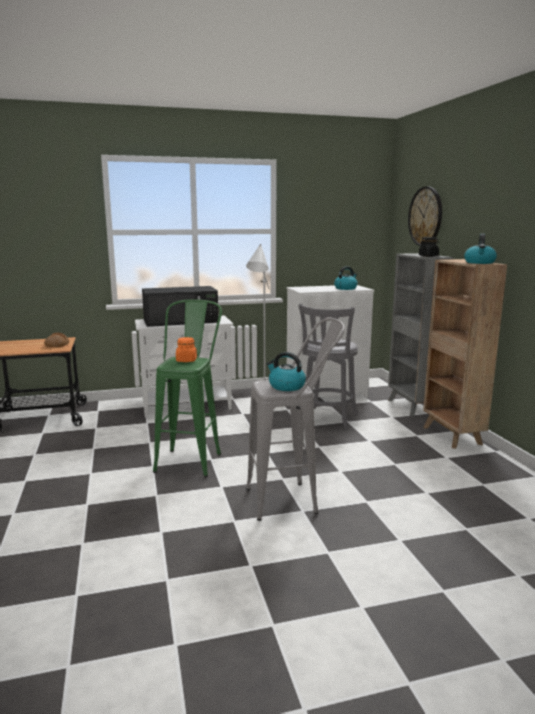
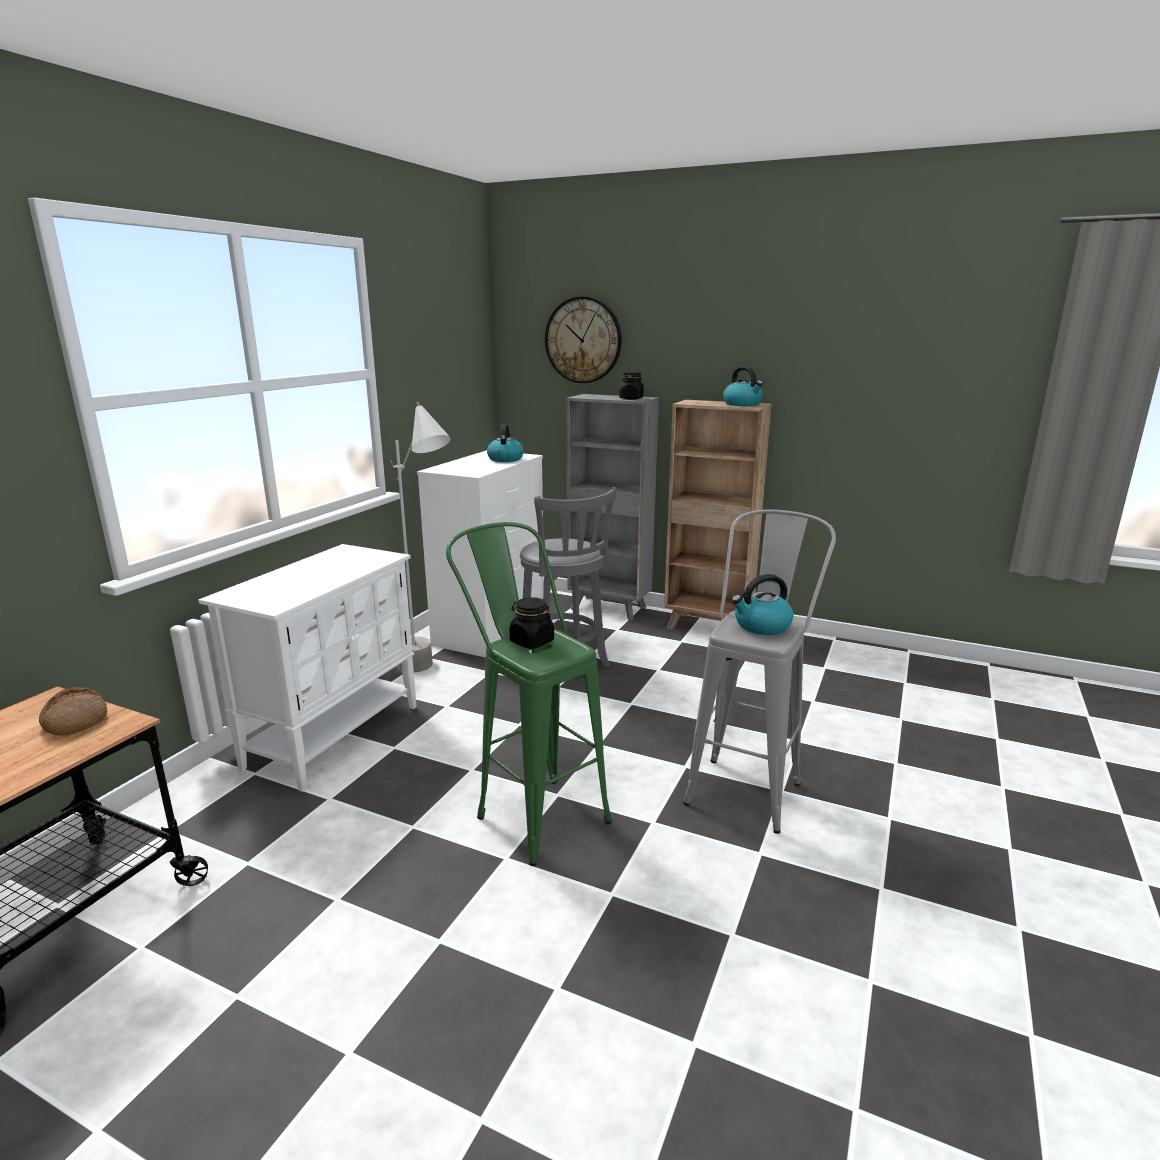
camera: 50 degrees left, 5 degrees up
black microwave [142,286,218,327] -> none
orange jar [176,337,197,362] -> black jar [509,597,554,649]

